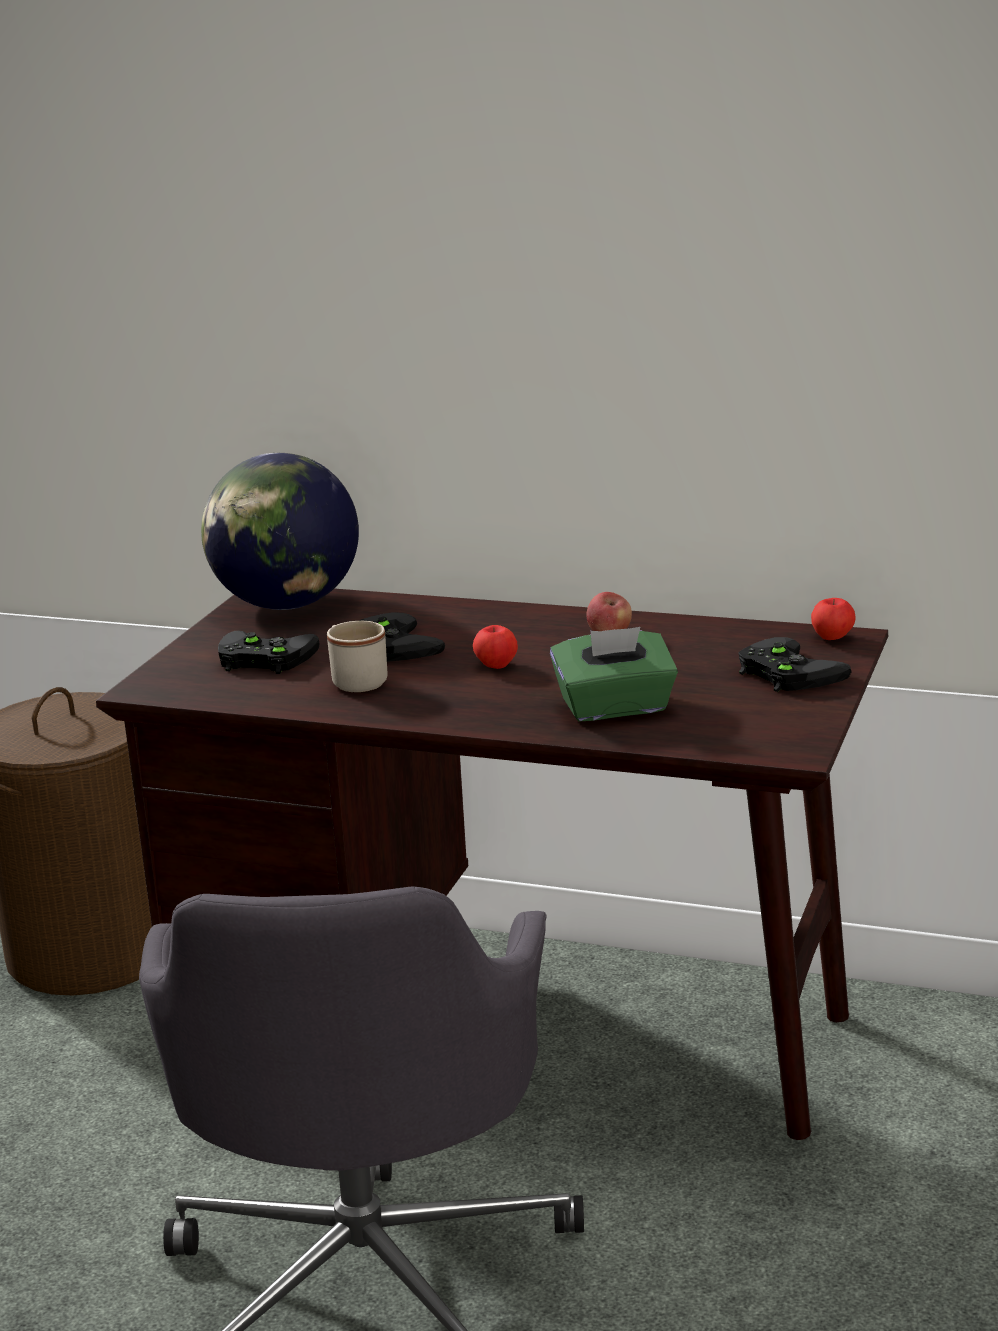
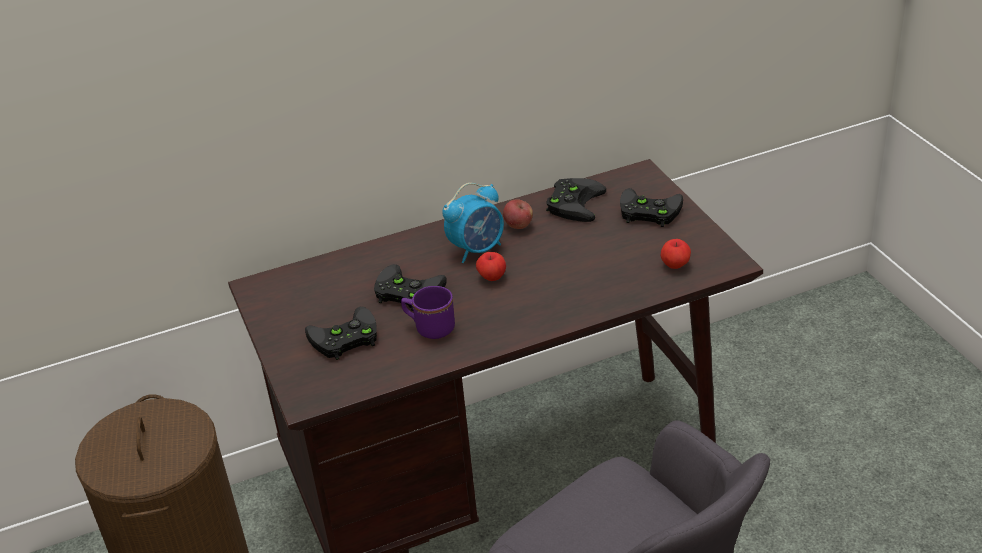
camera: 40 degrees left, 15 degrees up
globe [201,453,359,610] -> none
beige mug [327,621,387,692] -> purple mug [401,286,455,339]
green tissue box [550,627,678,722] -> none
apple [811,598,856,640] -> apple moved to [661,239,691,269]
none -> alarm clock [442,183,504,263]
none -> black game controller [546,178,606,222]

